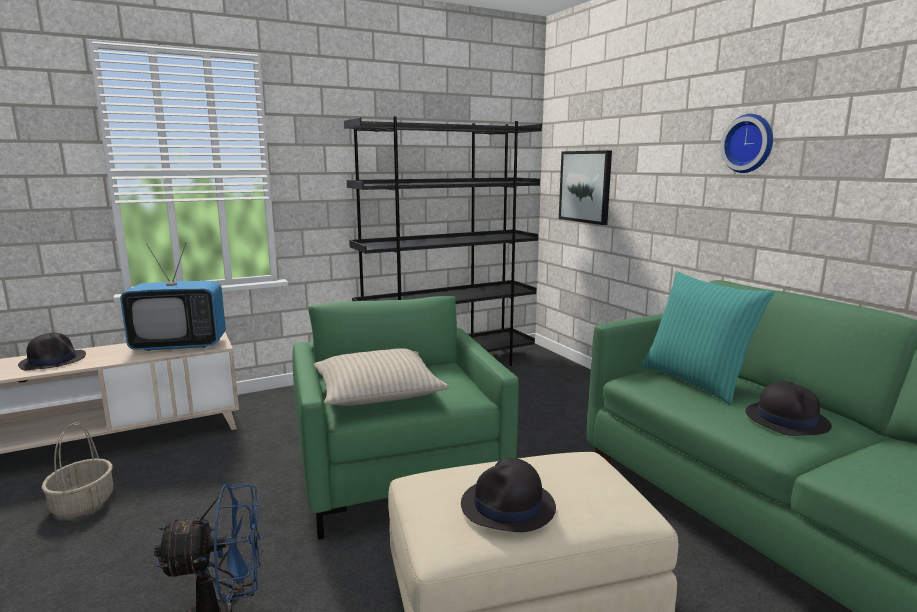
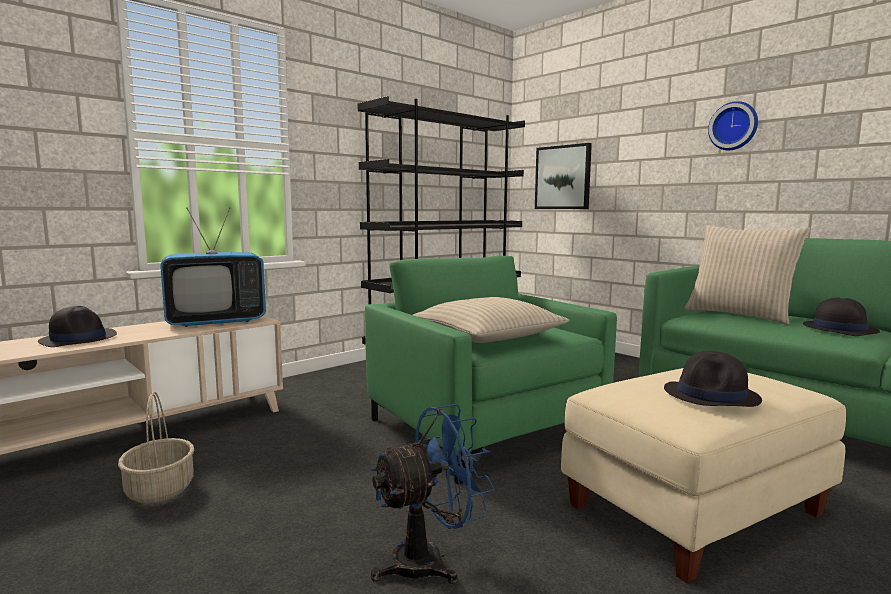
camera: 15 degrees left, 5 degrees down
turquoise pillow [641,271,774,405] -> beige pillow [685,225,810,325]

